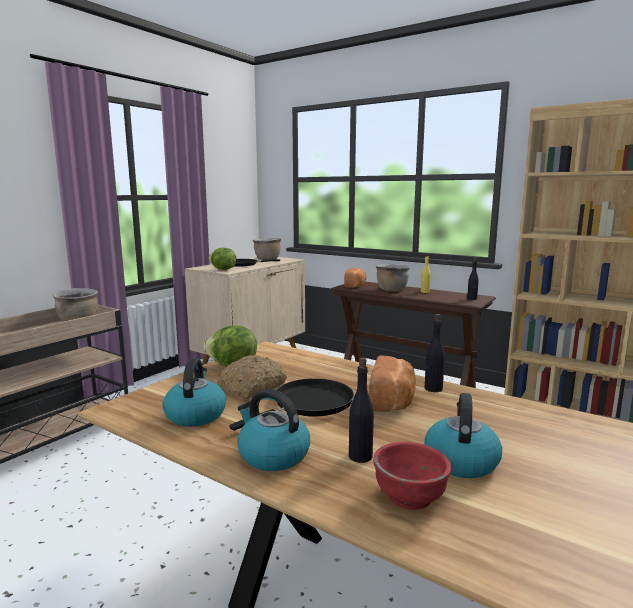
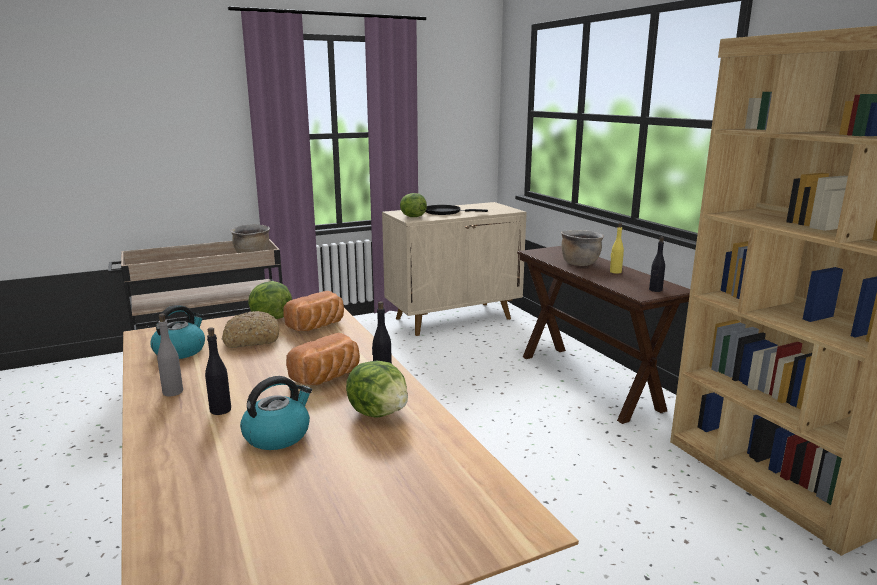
camera: 30 degrees right, 5 degrees up
black frying pan [230,378,354,431] -> none
kettle [237,389,310,471] -> grey bottle [157,314,183,397]
brown cooking pot [253,238,281,260] -> none
bread [344,268,366,288] -> bread moved to [283,291,344,331]
red bowl [373,442,451,510] -> none
none -> lettuce [346,361,408,418]

